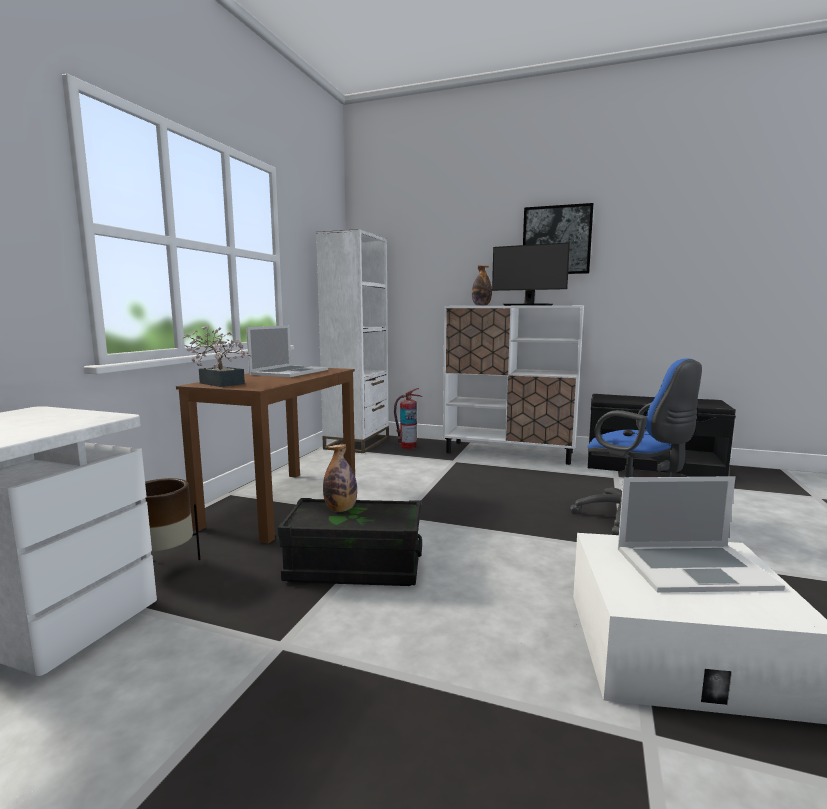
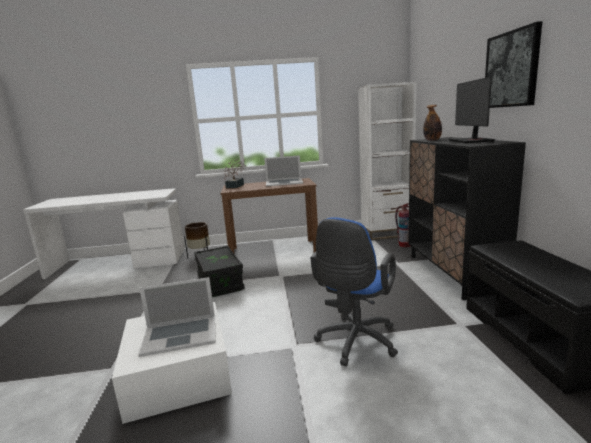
camera: 65 degrees right, 5 degrees up
bottle [323,444,357,512] -> none
white cabinet [443,305,584,465] -> black cabinet [409,137,526,300]
laptop [618,476,785,593] -> laptop turned 75 degrees counterclockwise [138,277,216,357]

